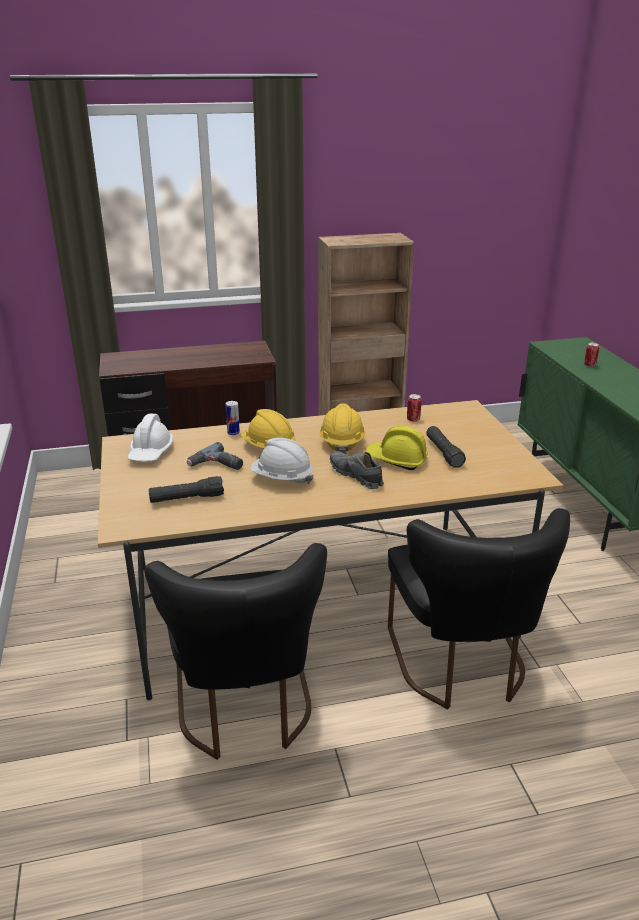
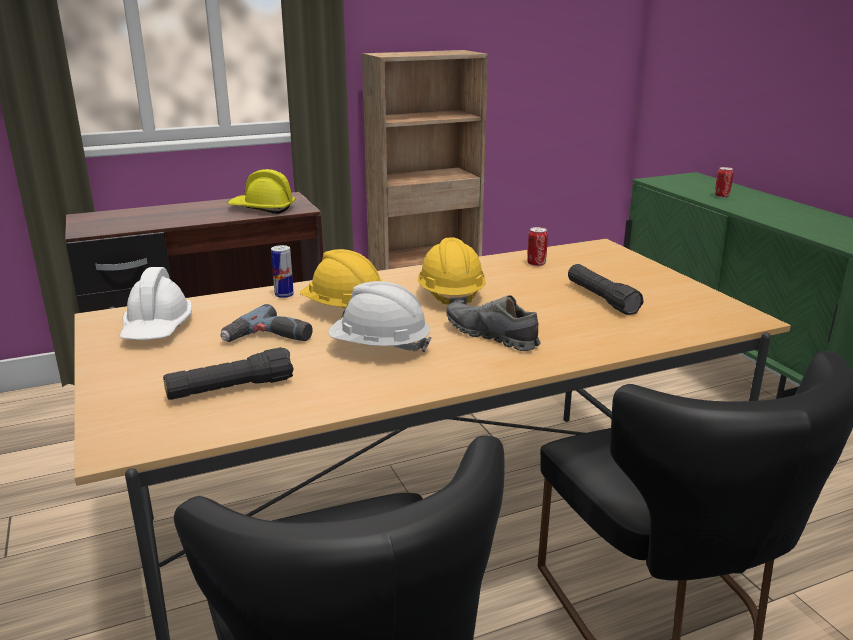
camera: 10 degrees left, 5 degrees down
yellow hard hat [365,426,428,470] -> yellow hard hat moved to [228,169,295,214]

